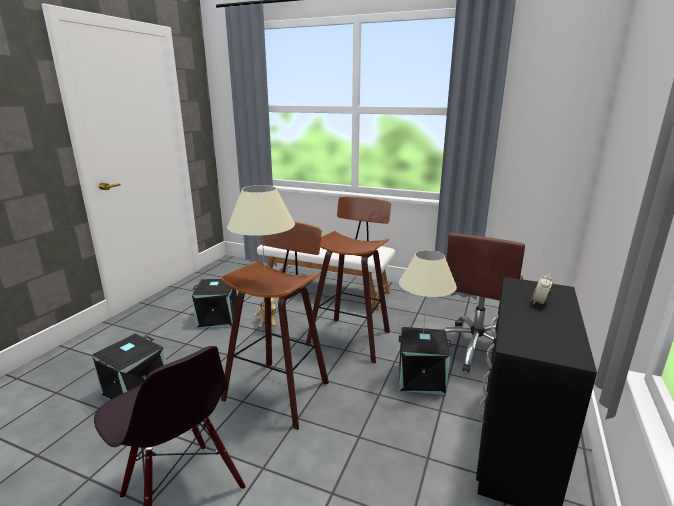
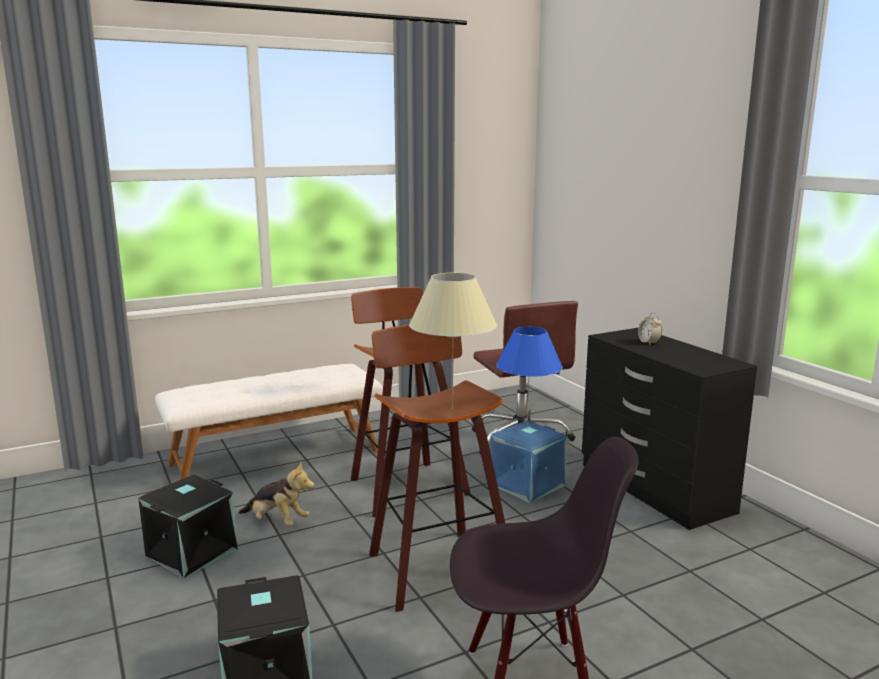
camera: 50 degrees left, 5 degrees down
beige table lamp [399,250,457,335] -> blue table lamp [496,327,563,429]
black storage box [399,327,452,395] -> blue storage box [491,421,568,503]

